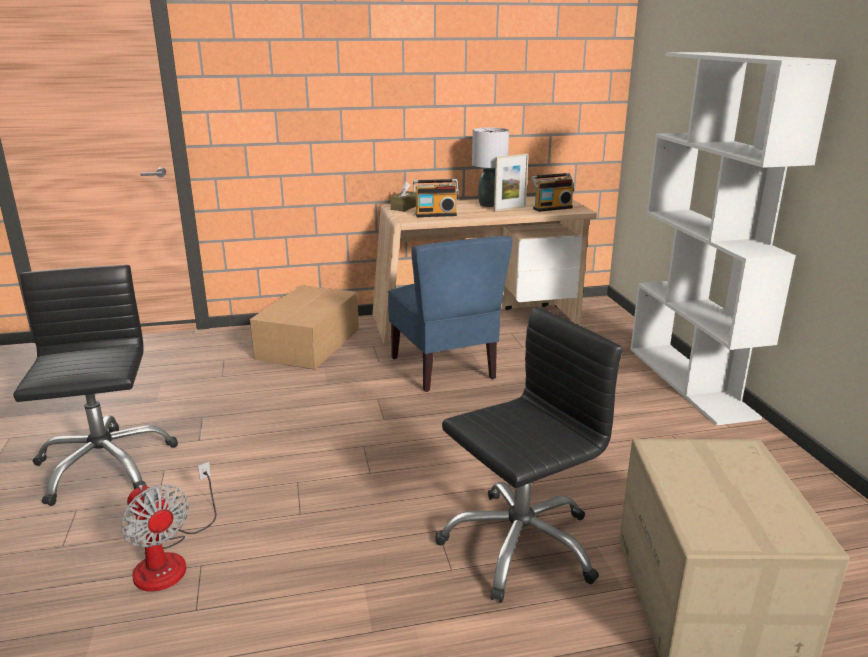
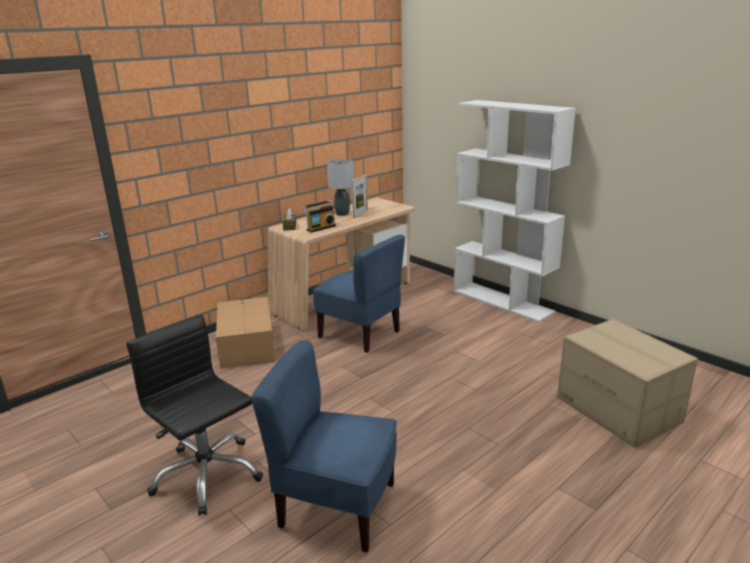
camera: 30 degrees left, 0 degrees up
fan [121,461,216,592] -> blue chair [251,341,397,552]
black office chair [435,306,622,603] -> none
radio [531,173,574,212] -> none

